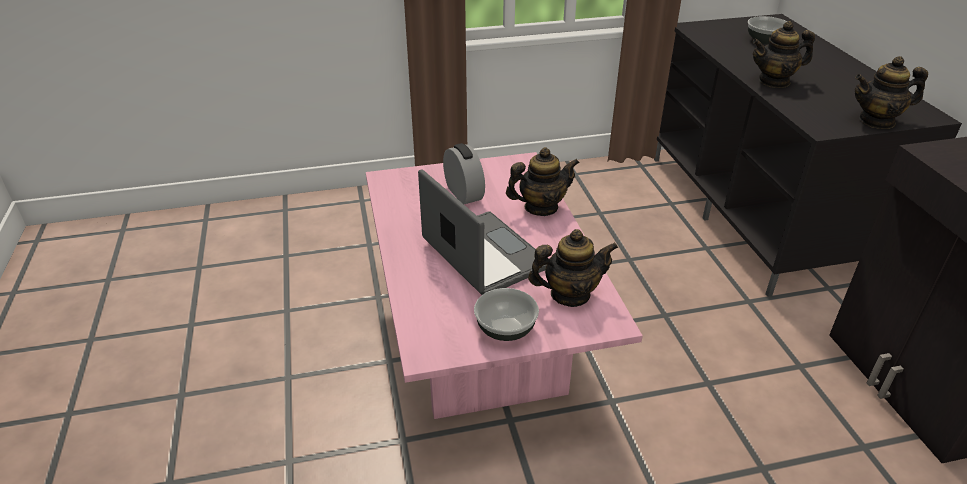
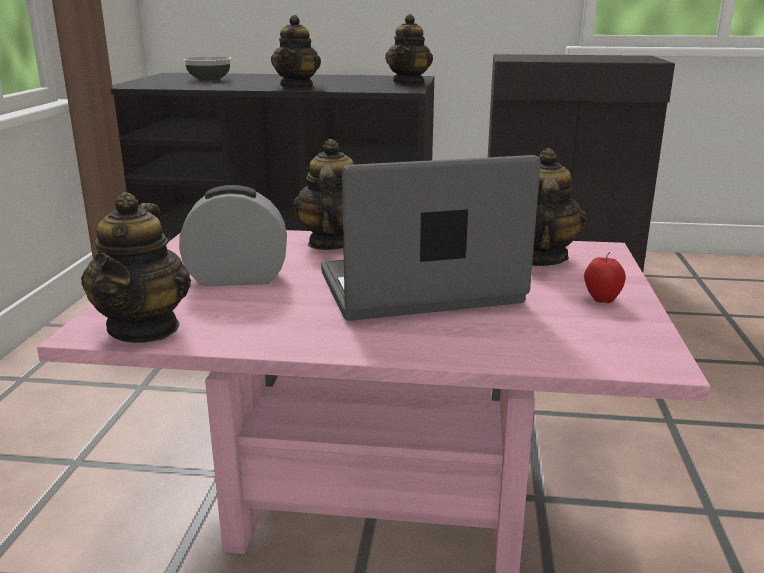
camera: 70 degrees left, 15 degrees down
bowl [474,288,539,341] -> apple [584,252,626,303]
none -> teapot [81,192,191,343]

